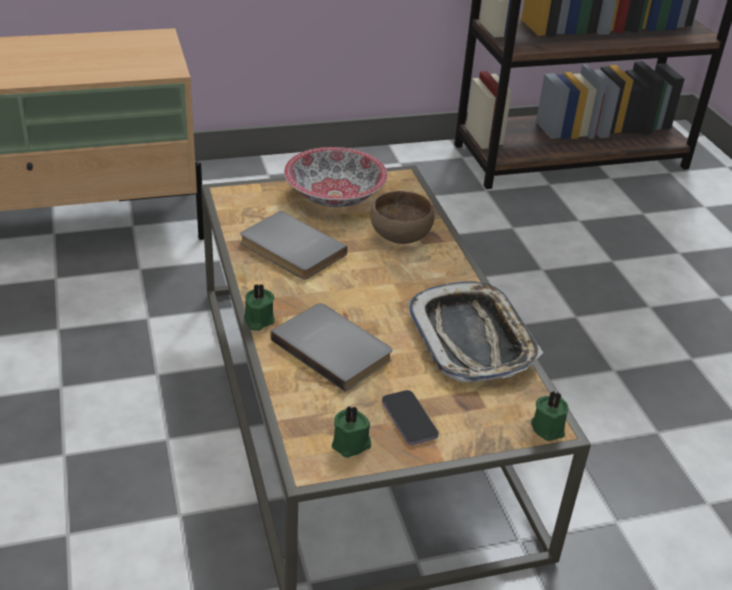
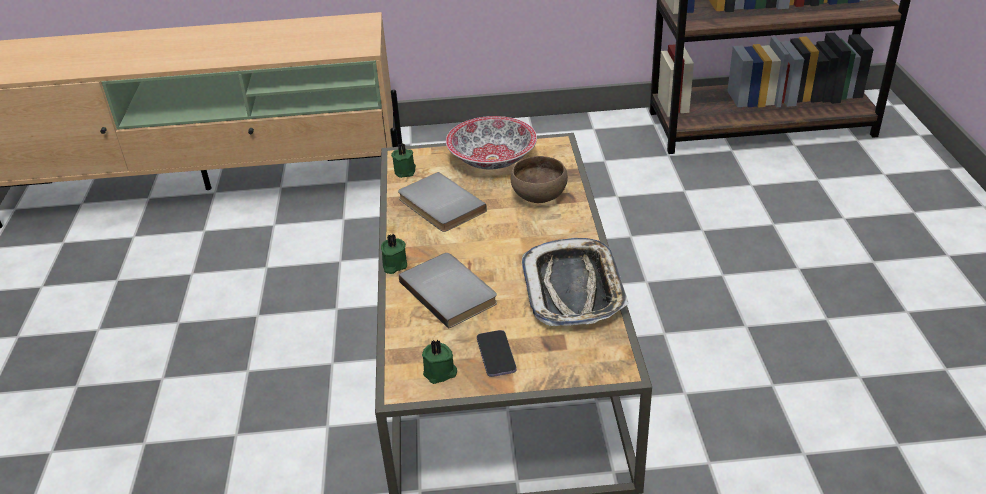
camera: 15 degrees right, 0 degrees up
green candle [531,391,568,441] -> green candle moved to [391,144,416,178]

